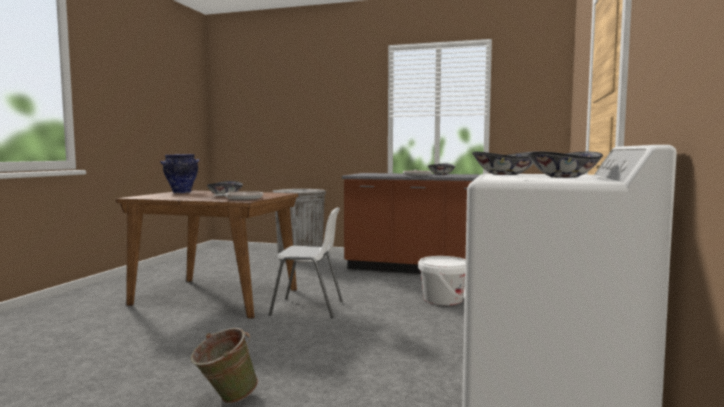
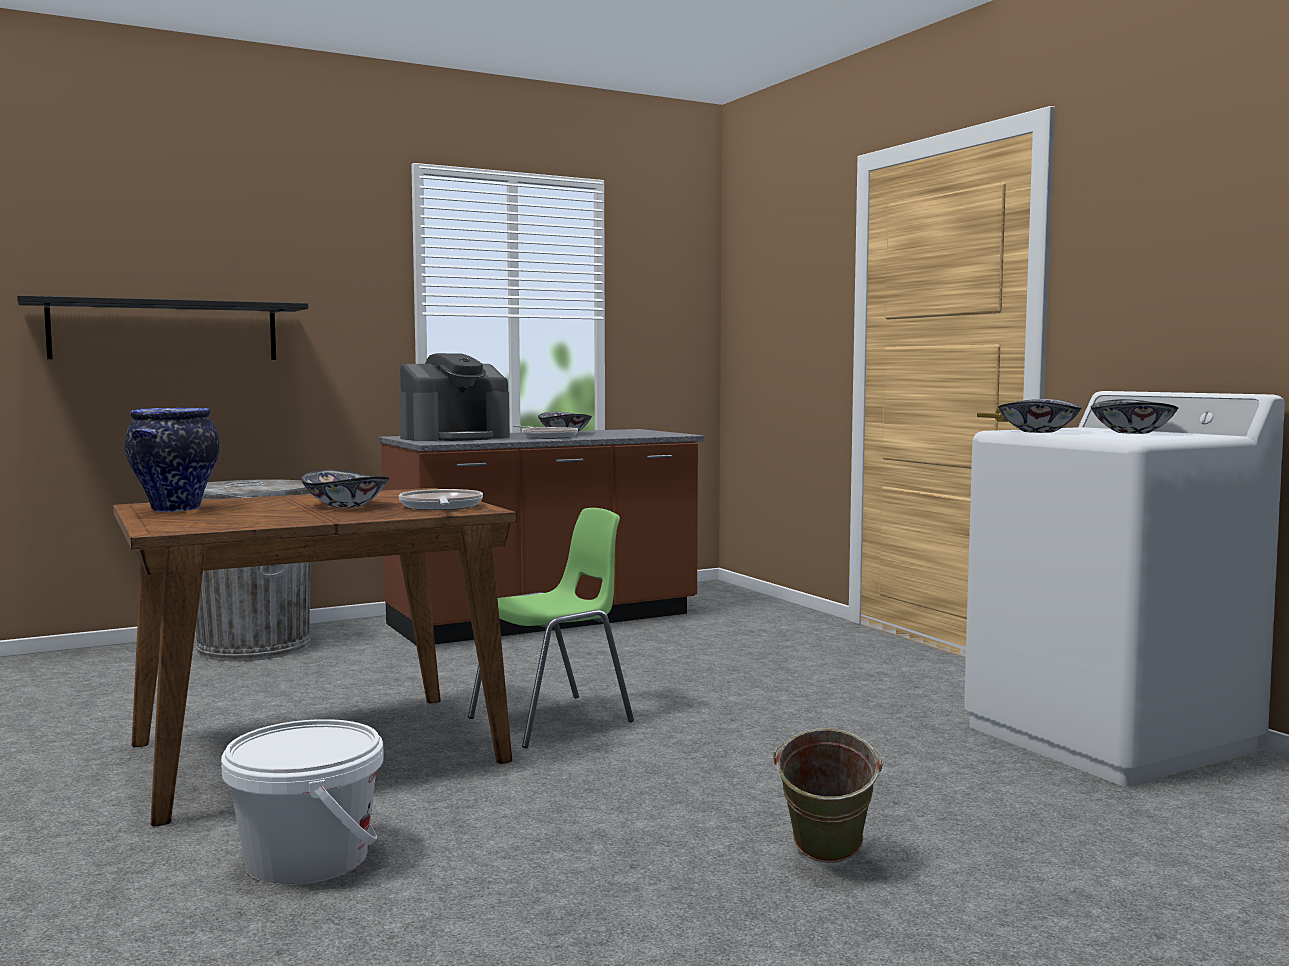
camera: 45 degrees left, 0 degrees up
white chair [269,207,343,318] -> green chair [468,508,634,748]
white bucket [418,256,466,305] -> white bucket moved to [221,719,384,885]
none -> black shelf [17,295,308,360]
none -> coffee machine [399,353,510,441]

